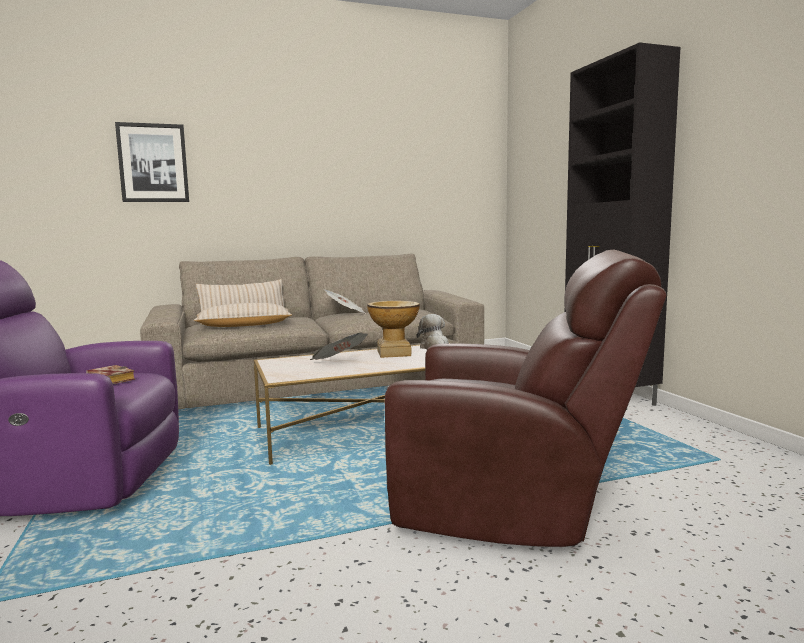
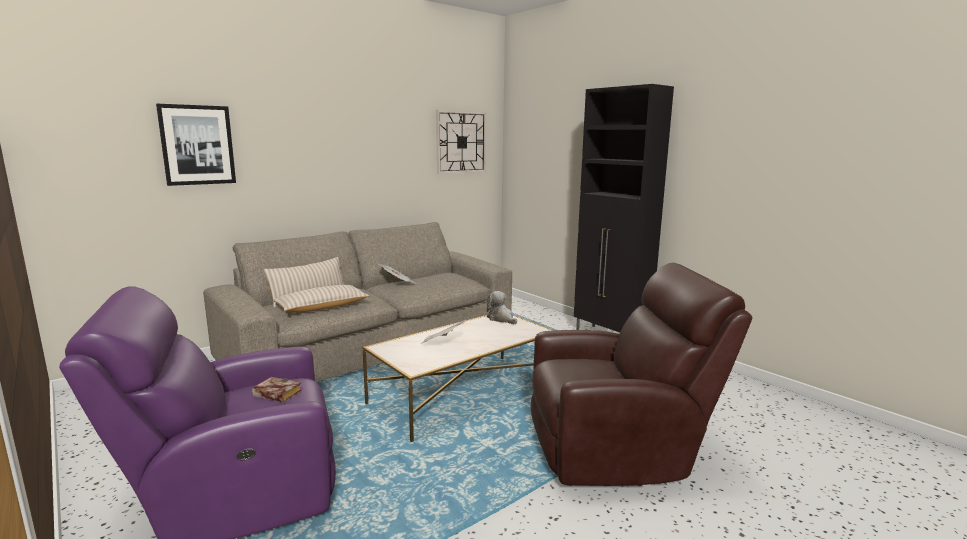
camera: 20 degrees left, 5 degrees up
vase [367,301,420,358] -> none
none -> wall clock [436,110,486,174]

